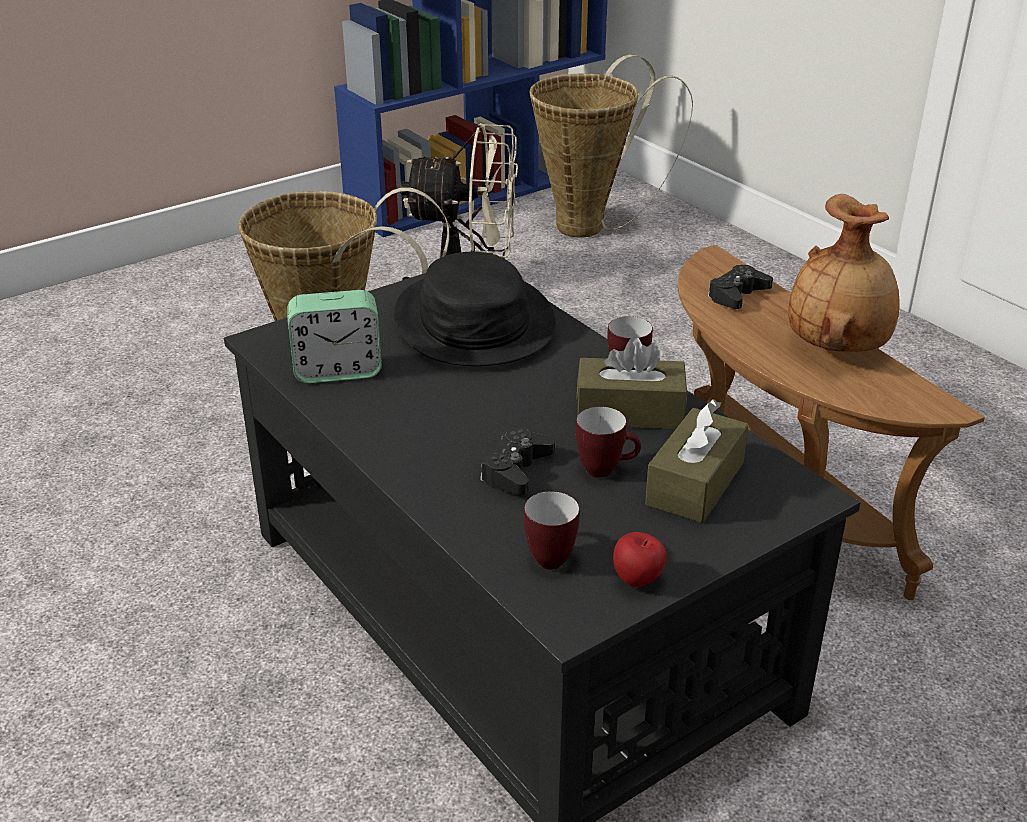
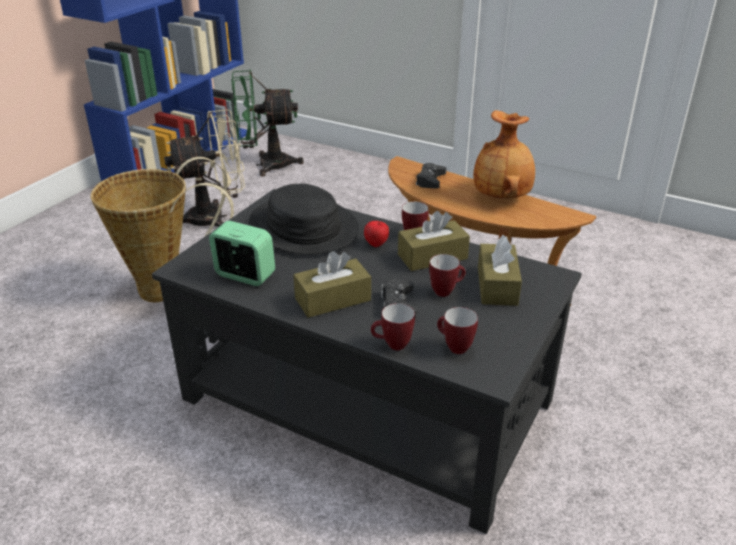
camera: 25 degrees left, 0 degrees up
alarm clock [287,290,382,384] -> alarm clock turned 120 degrees counterclockwise [209,221,275,286]
basket [529,54,693,238] -> green fan [232,70,304,176]
apple [613,532,666,587] -> apple moved to [364,221,389,247]
none -> brown tissue box [293,251,371,318]
none -> mug [371,303,415,350]

